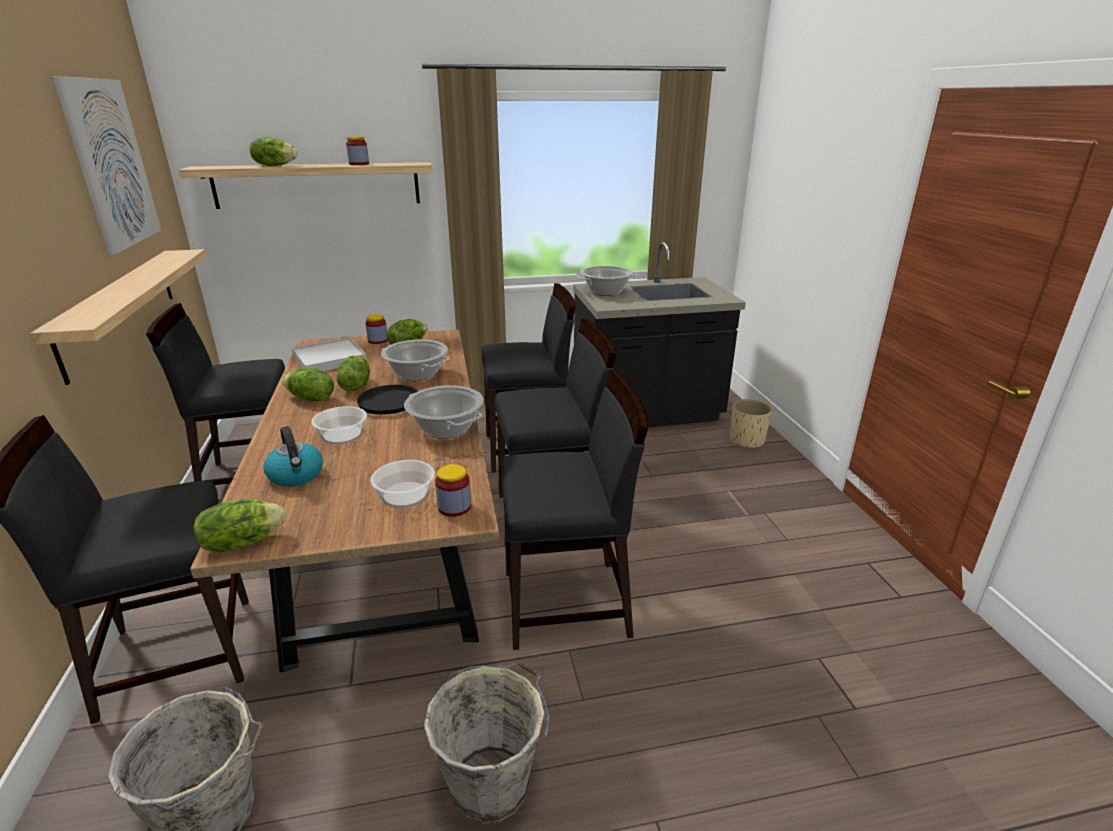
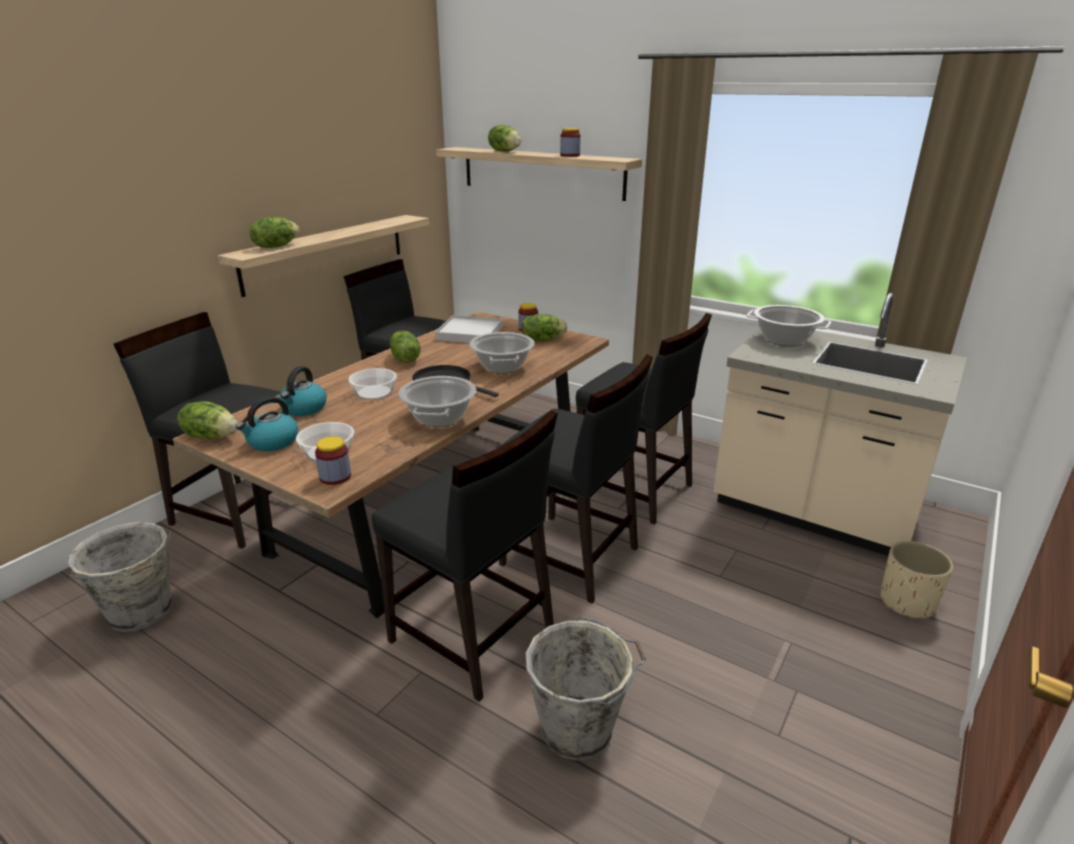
camera: 45 degrees right, 0 degrees up
picture [52,76,161,255] -> none
lettuce [336,355,370,391] -> lettuce moved to [249,217,300,248]
grey bucket [424,661,550,824] -> grey bucket moved to [526,617,646,761]
black counter [573,242,746,427] -> beige counter [713,293,967,556]
none -> kettle [236,396,298,451]

